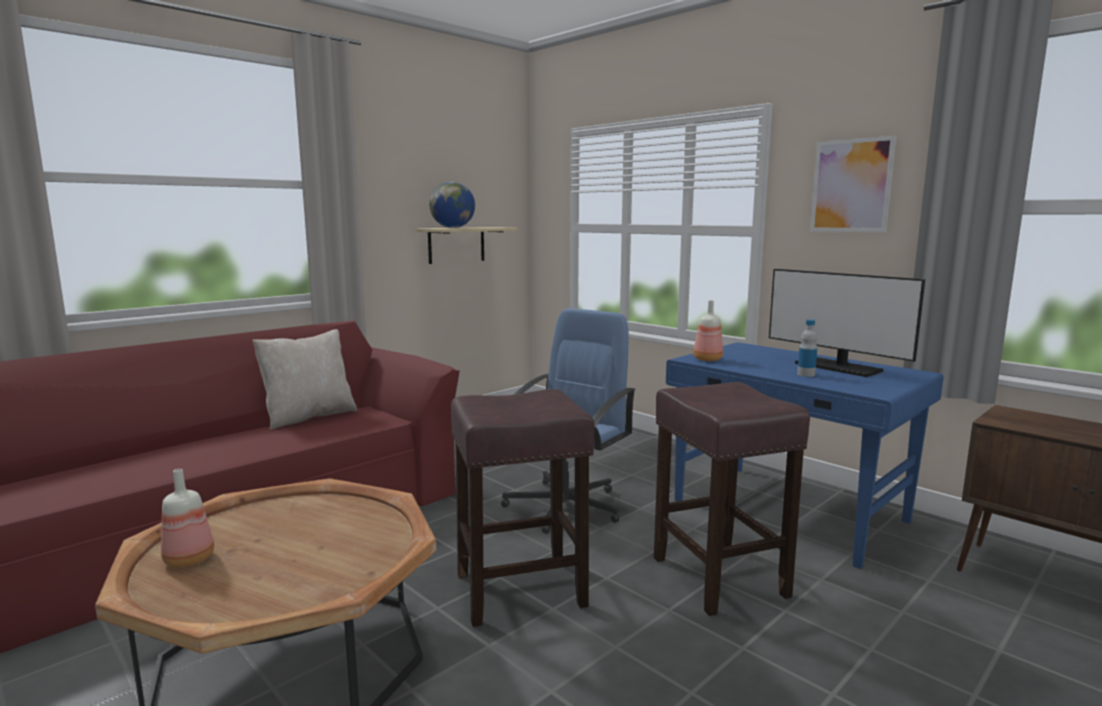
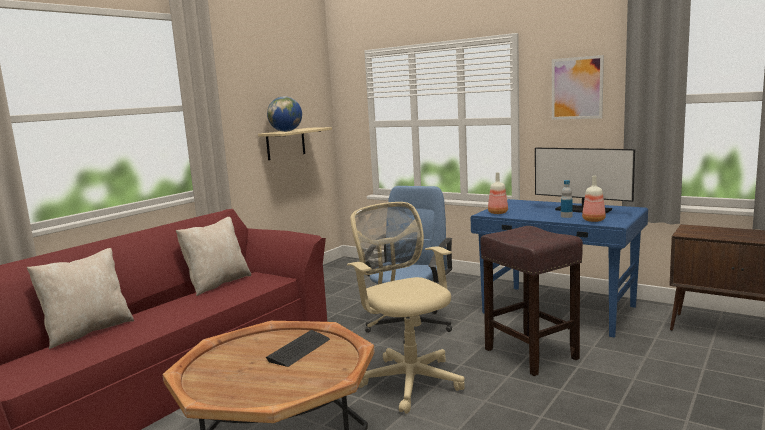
camera: 10 degrees left, 0 degrees up
bottle [161,469,214,567] -> bottle moved to [582,176,606,222]
brown stool [451,389,594,627] -> beige office chair [347,202,465,414]
none -> beige pillow [27,248,134,349]
none -> keyboard [266,330,330,367]

